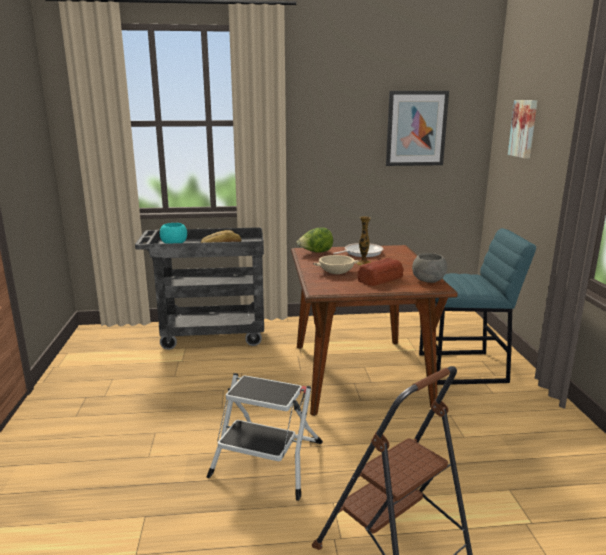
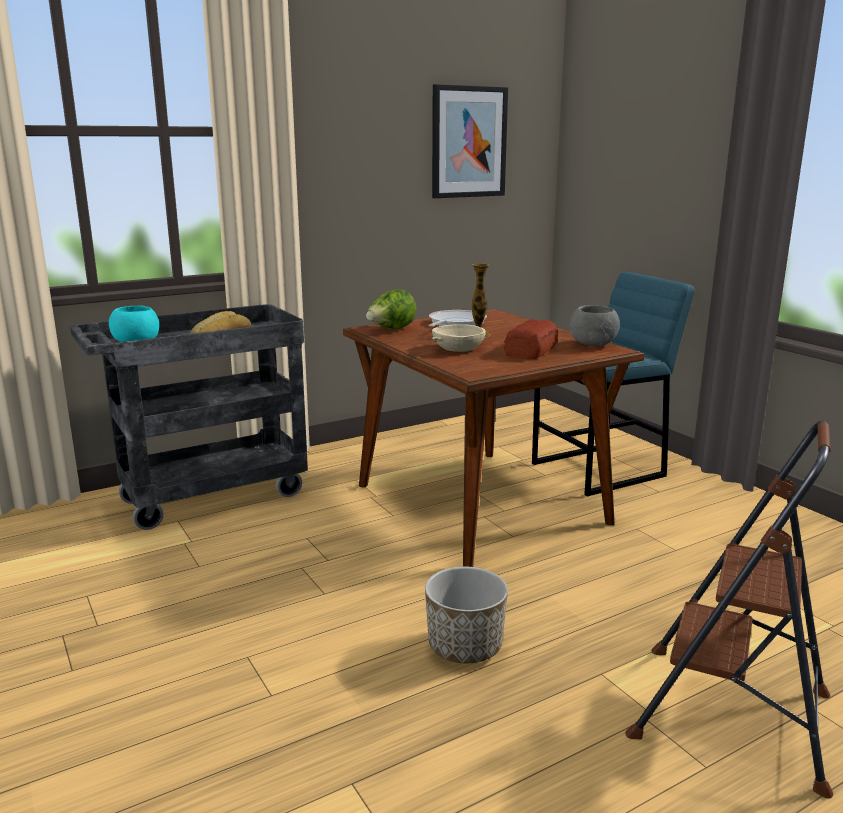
camera: 25 degrees left, 0 degrees up
step ladder [207,373,323,501] -> planter [425,567,508,663]
picture [508,100,538,159] -> none

